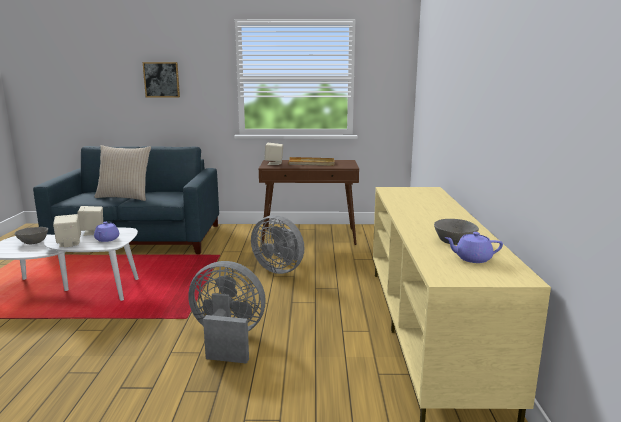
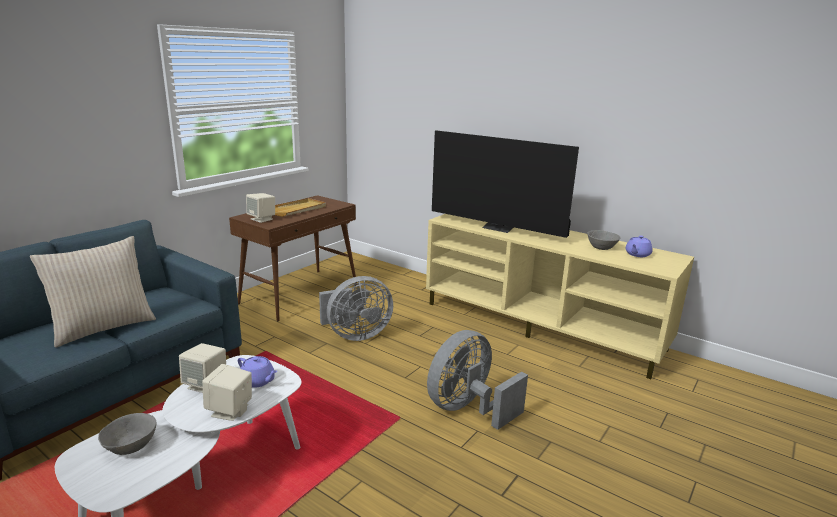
camera: 55 degrees left, 5 degrees up
picture [143,62,180,97] -> none
none -> television [432,130,579,238]

